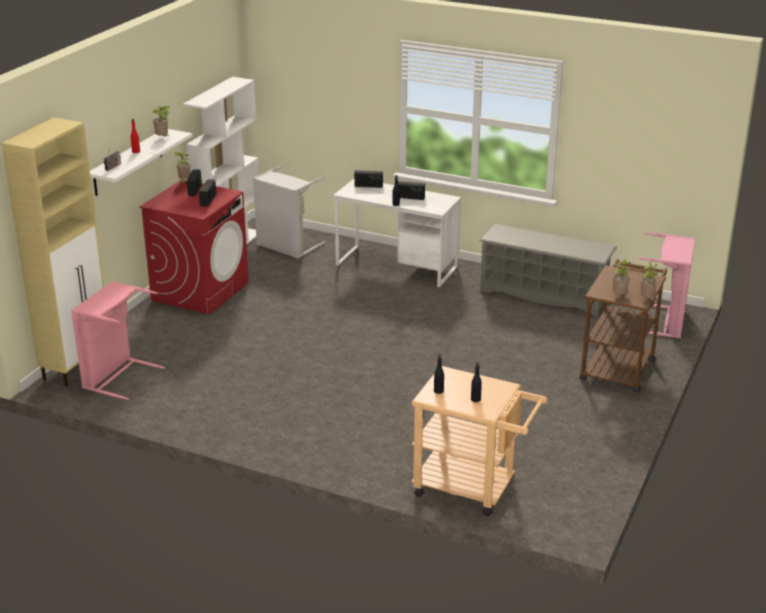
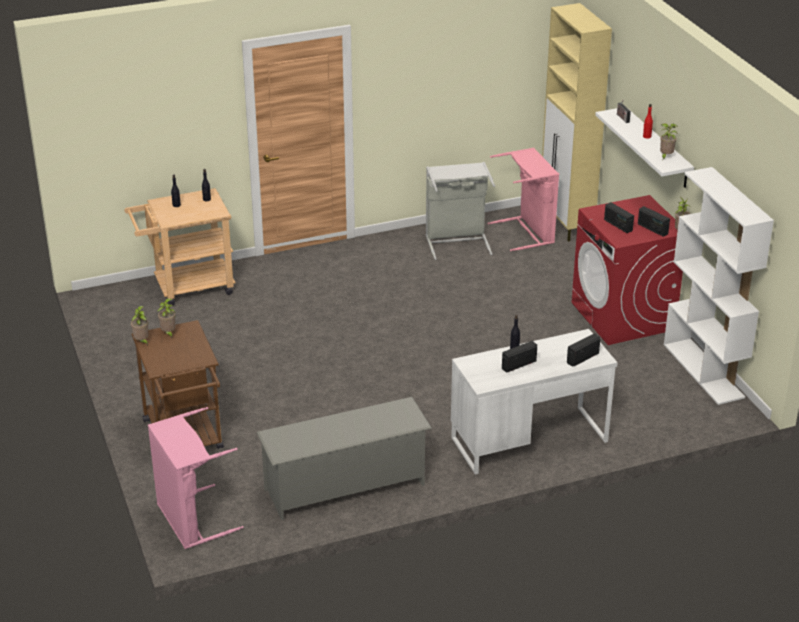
camera: 135 degrees right, 5 degrees up
grey laundry basket [253,165,325,259] -> grey laundry basket moved to [426,162,495,260]

